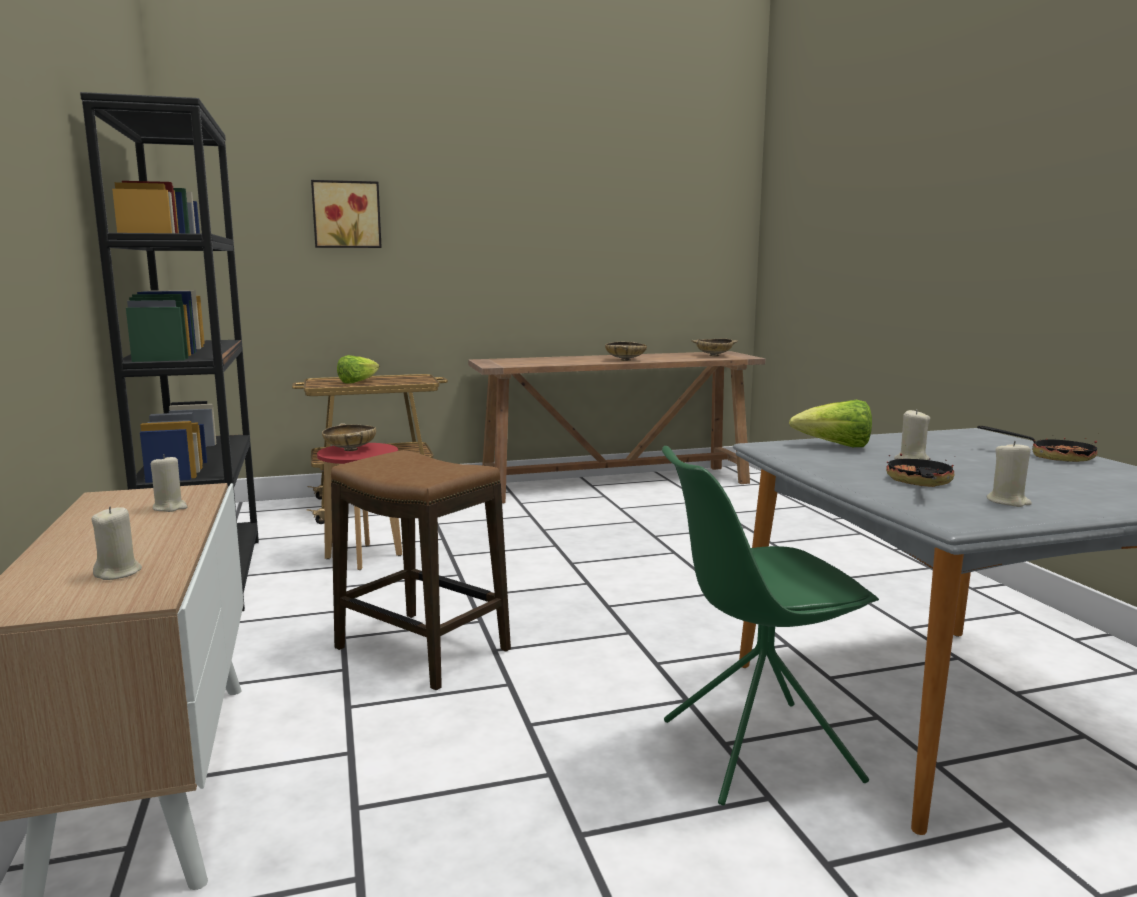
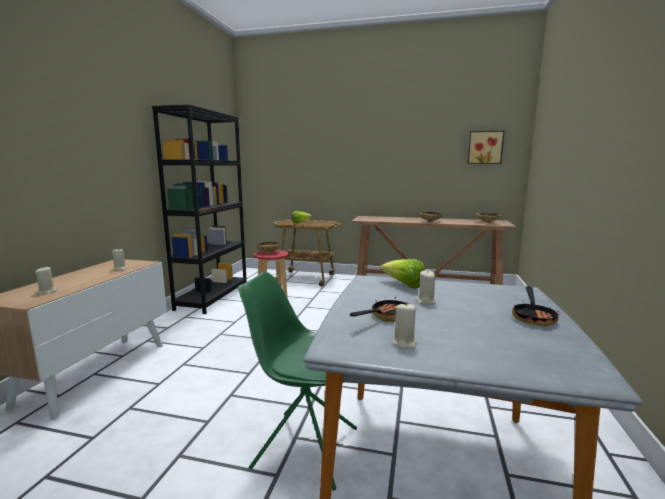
camera: 30 degrees right, 0 degrees up
picture [311,180,382,248] -> picture moved to [467,131,505,164]
stool [331,450,511,690] -> none
frying pan [977,426,1099,462] -> frying pan turned 45 degrees clockwise [512,286,560,326]

